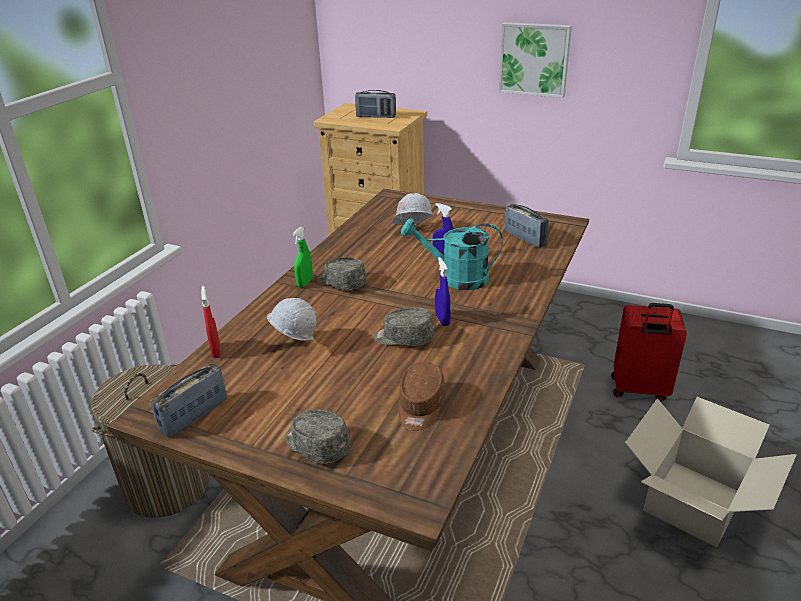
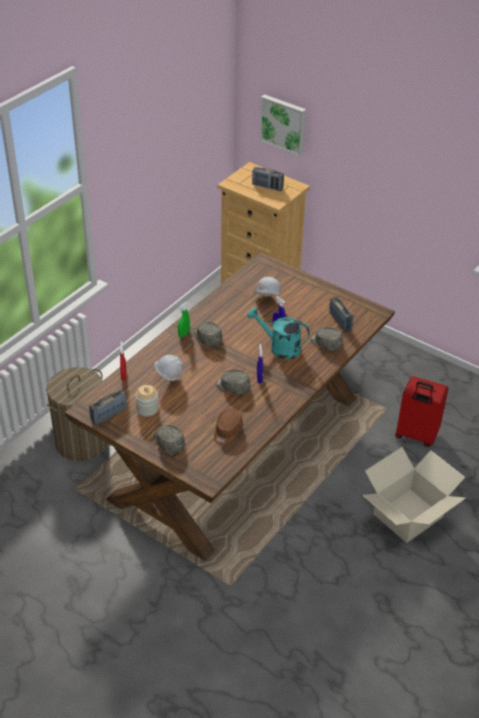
camera: 10 degrees right, 10 degrees up
picture [499,22,572,98] -> picture moved to [259,94,306,157]
none -> jar [135,385,159,417]
none -> grey cap [310,327,343,351]

